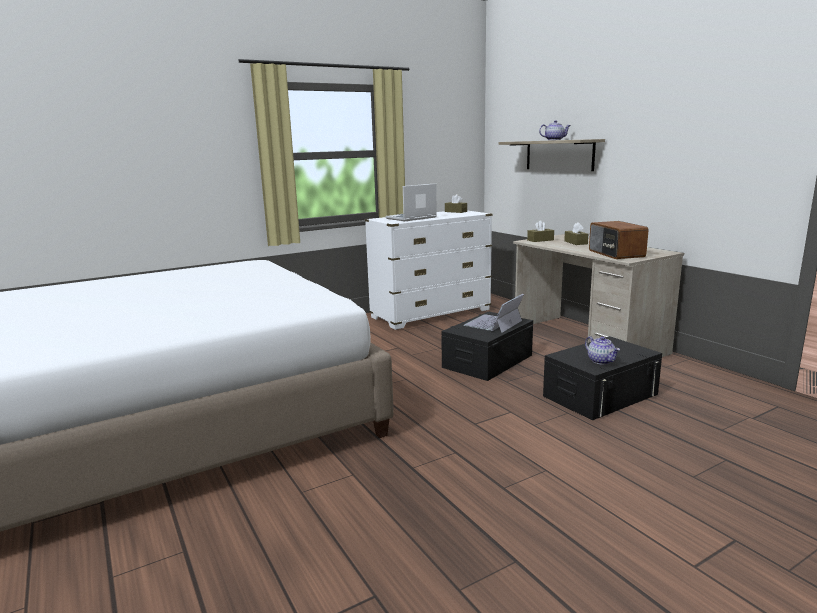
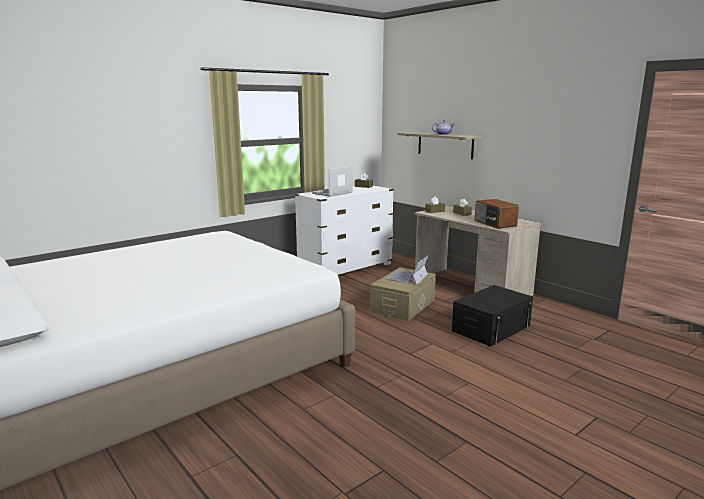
camera: 10 degrees left, 0 degrees up
black storage box [441,311,533,381] -> beige storage box [370,267,436,321]
teapot [585,336,620,365] -> none

